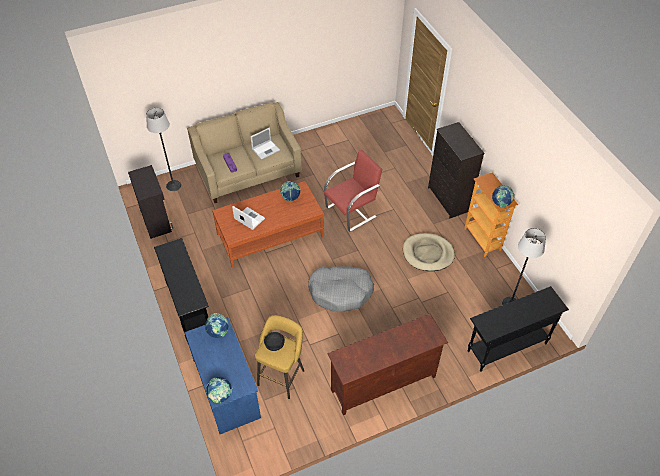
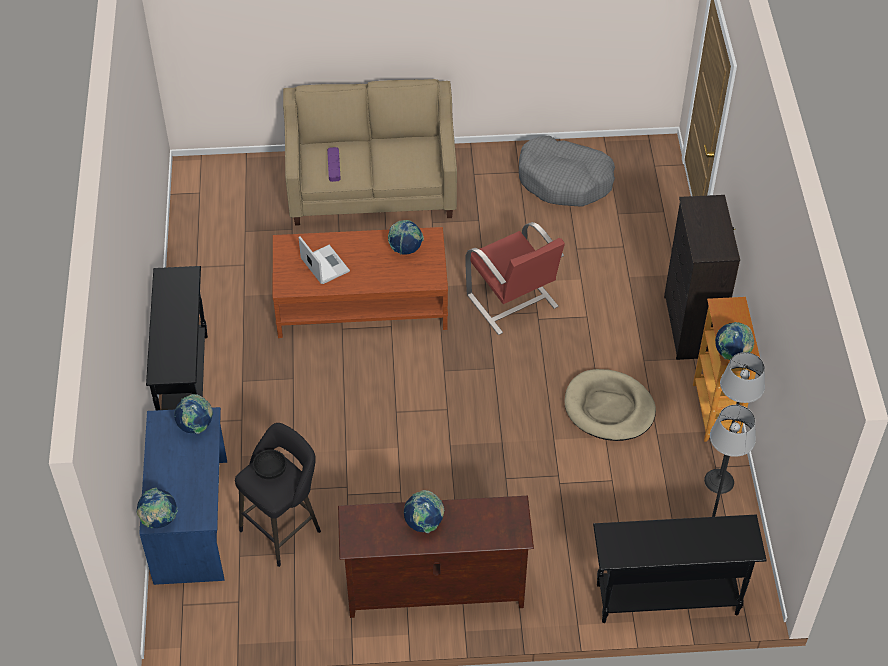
camera: 20 degrees right, 0 degrees up
black cabinet [128,165,173,239] -> none
floor lamp [146,108,181,191] -> floor lamp moved to [704,352,765,494]
laptop [250,128,280,160] -> none
yellow stool [255,315,304,399] -> black stool [235,423,321,567]
grey dog bed [308,266,374,312] -> grey dog bed moved to [519,136,615,207]
red armchair [324,150,382,232] -> red armchair turned 75 degrees clockwise [465,222,565,335]
none -> globe [404,490,445,534]

